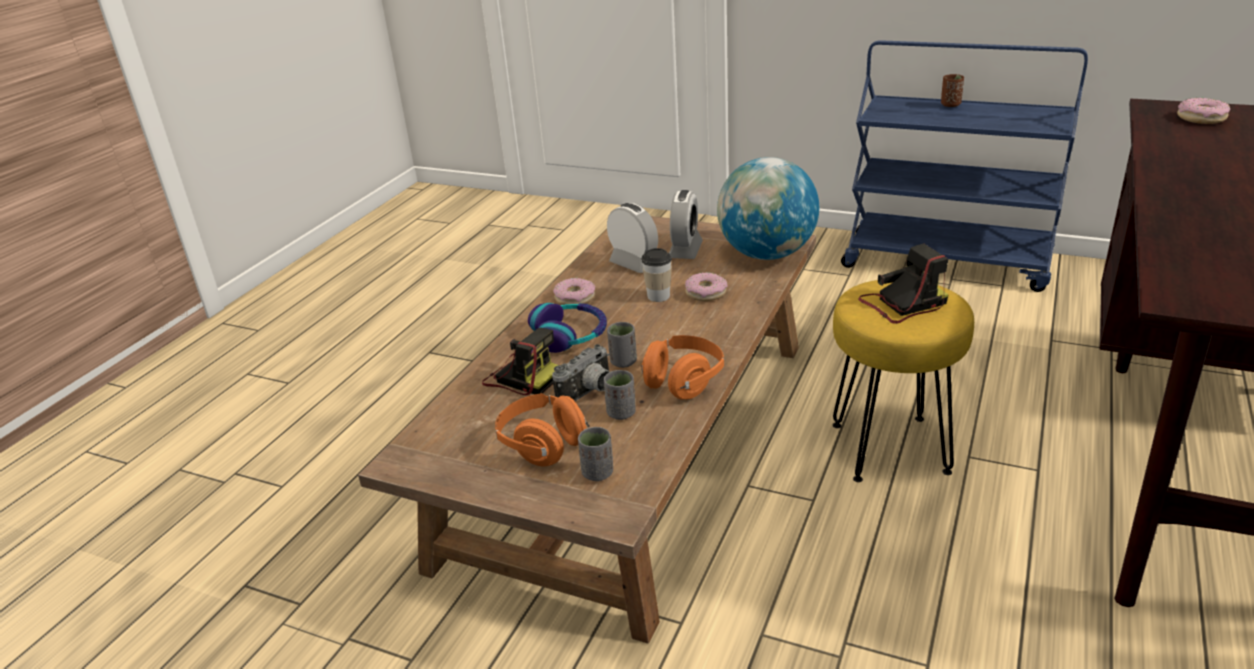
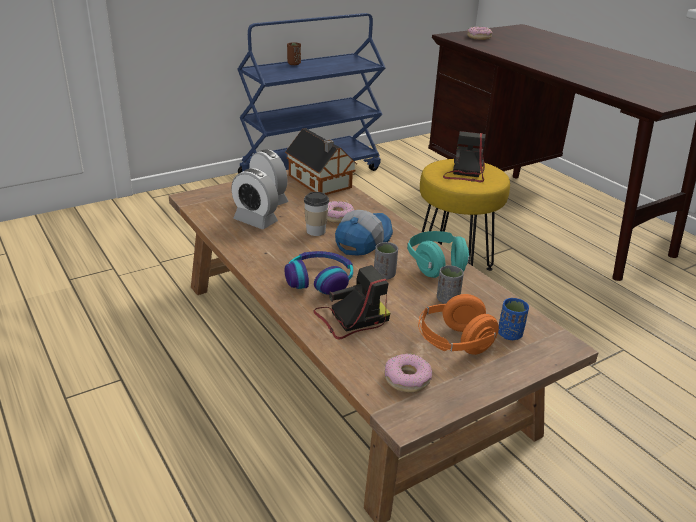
camera: 60 degrees left, 0 degrees up
camera [552,344,610,401] -> none
donut [553,278,595,305] -> donut moved to [384,353,432,393]
grey cup [578,427,613,481] -> blue cup [498,298,529,340]
alarm clock [607,203,658,273] -> alarm clock turned 135 degrees counterclockwise [231,168,278,229]
orange headphones [641,335,725,400] -> turquoise headphones [407,231,470,278]
globe [717,157,819,260] -> toy house [285,128,357,195]
none -> cap [335,210,393,256]

